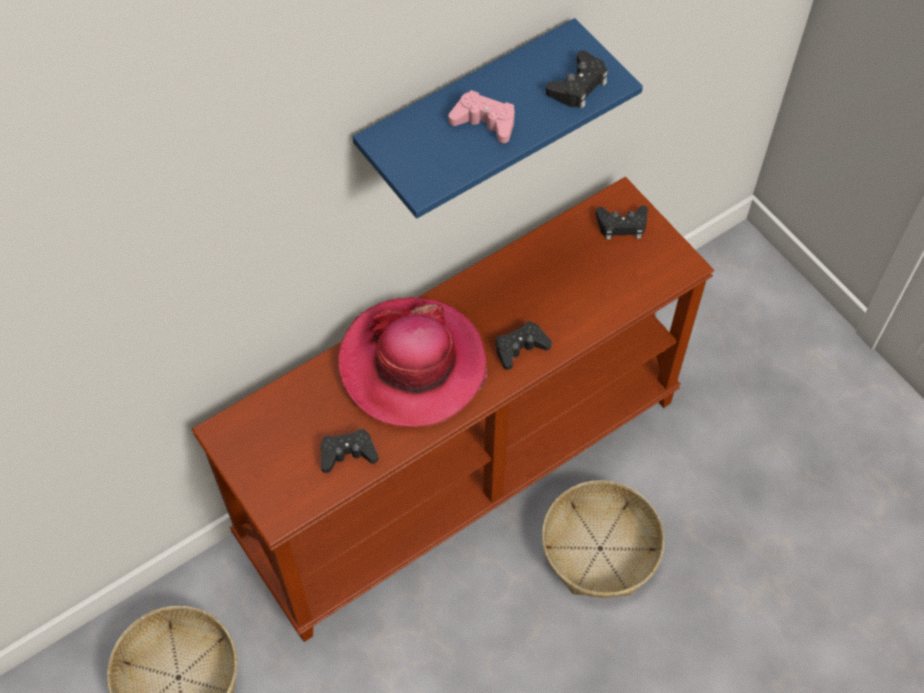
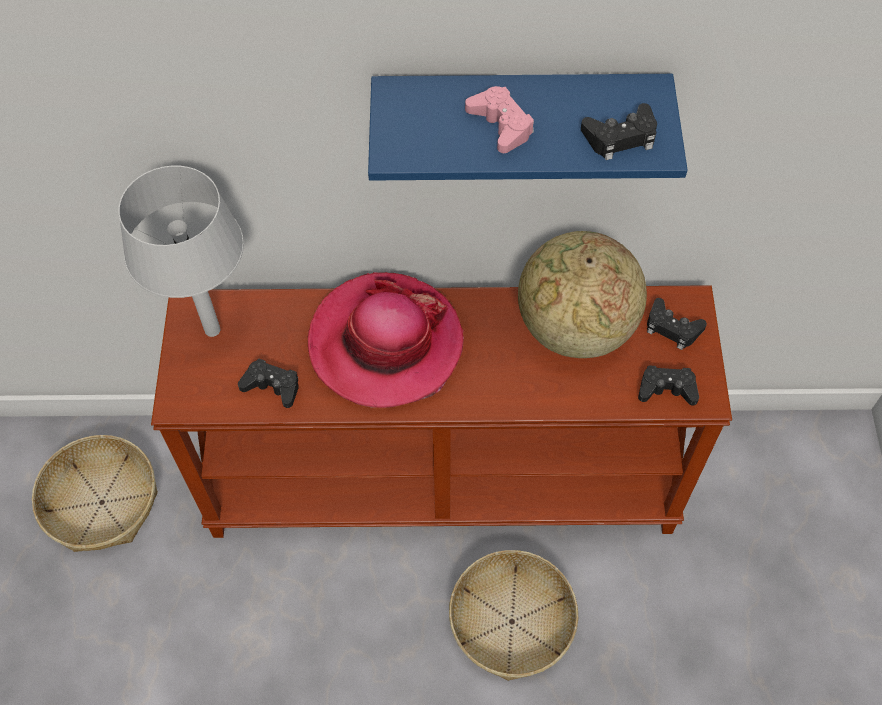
camera: 35 degrees right, 0 degrees up
black game controller [496,321,552,370] -> black game controller moved to [638,365,699,405]
none -> grey table lamp [118,166,244,337]
none -> globe [518,231,647,358]

